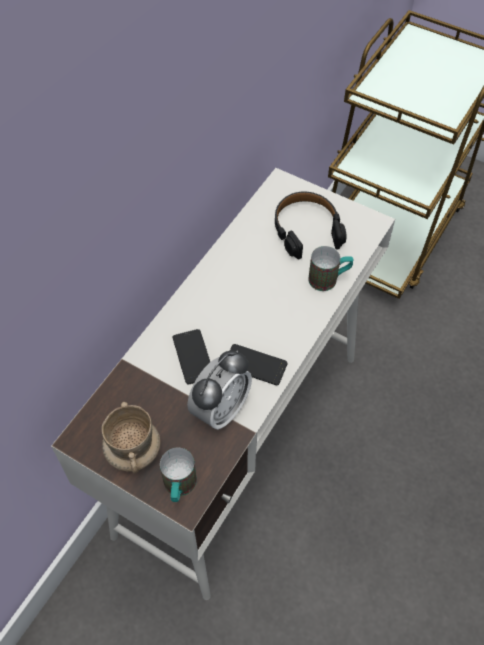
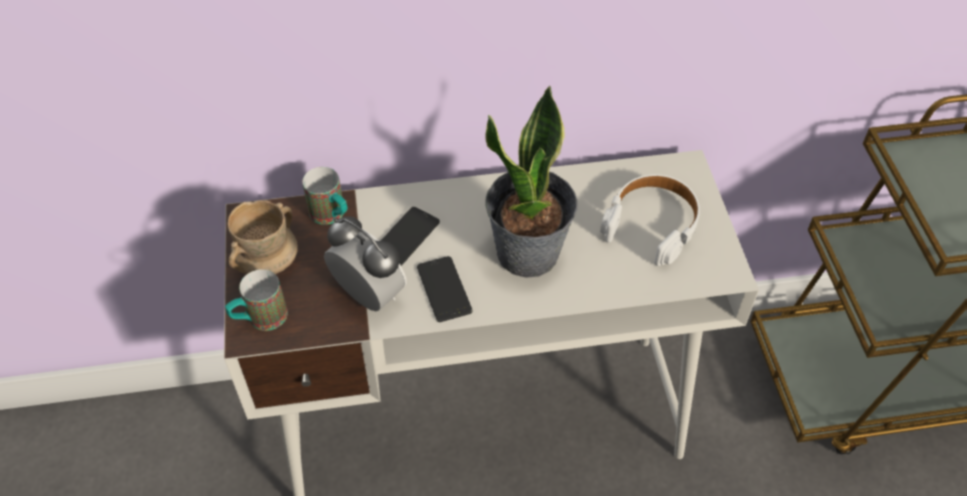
camera: 50 degrees right, 5 degrees down
alarm clock [187,350,252,430] -> alarm clock turned 135 degrees counterclockwise [324,216,407,311]
black headphones [275,192,347,259] -> white headphones [600,174,700,266]
mug [308,246,353,291] -> mug moved to [302,167,347,225]
none -> potted plant [485,86,578,278]

